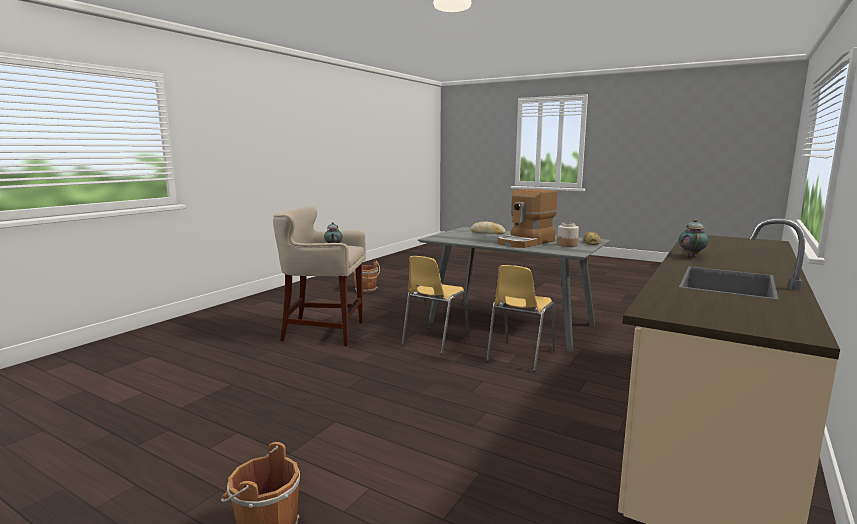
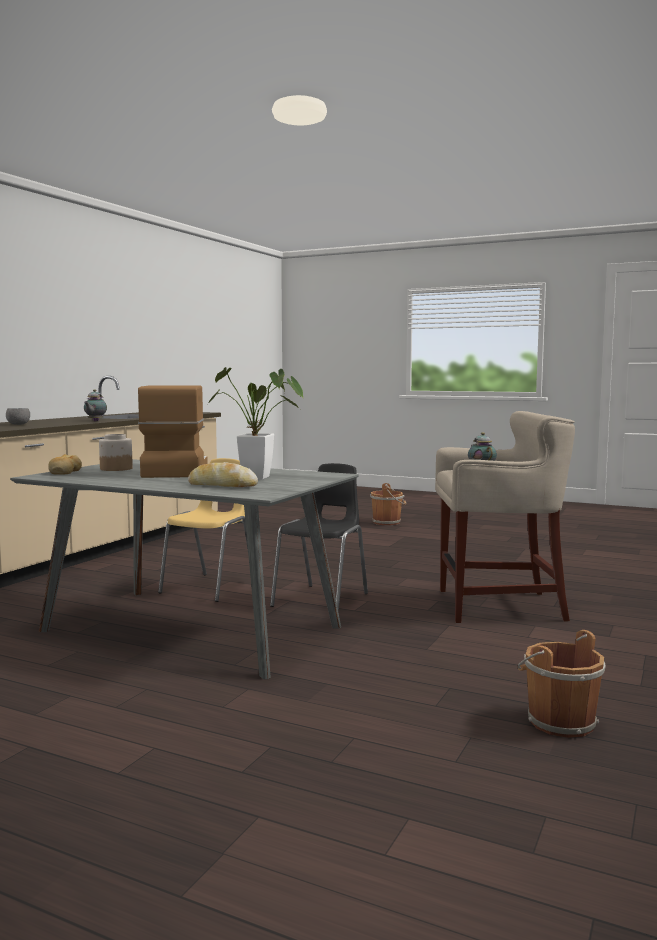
camera: 175 degrees right, 5 degrees down
yellow chair [401,256,470,354] -> black chair [270,463,368,612]
coffee machine [498,189,557,248] -> coffee machine turned 45 degrees counterclockwise [138,386,208,478]
none -> grey bowl [6,408,30,425]
none -> potted plant [208,367,304,480]

